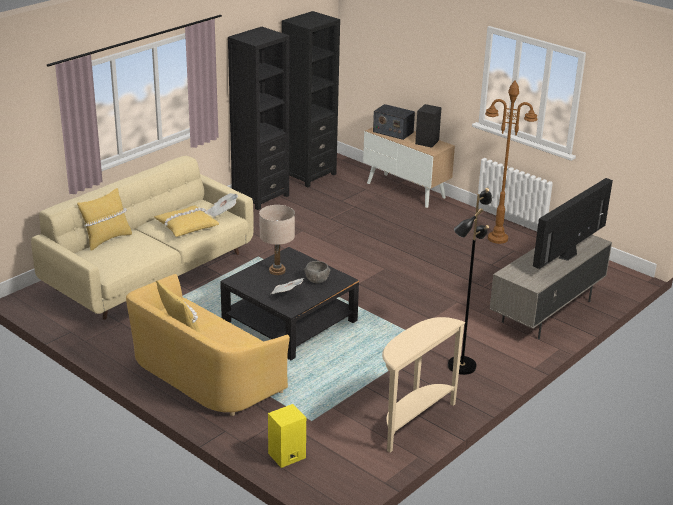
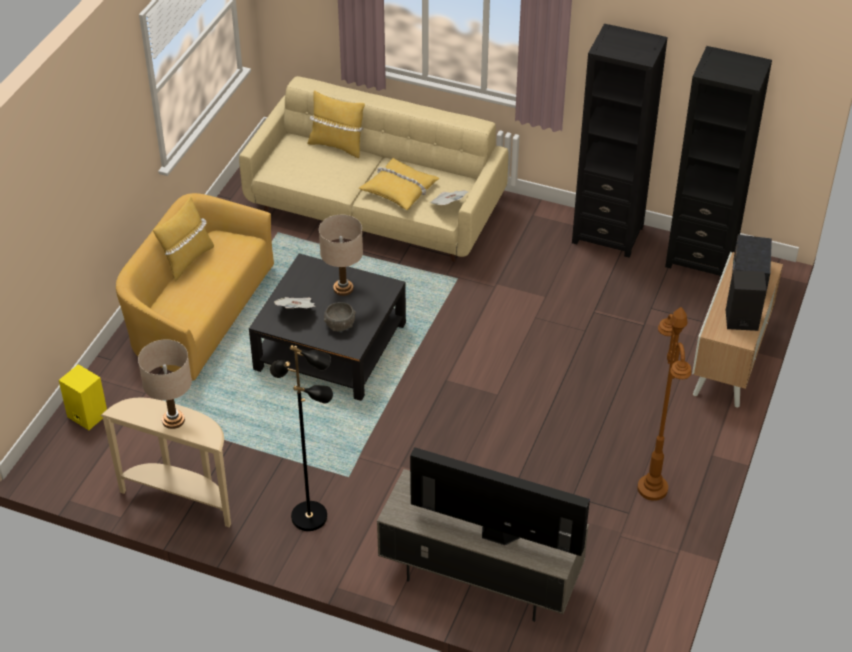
camera: 70 degrees right, 15 degrees up
none -> beige table lamp [138,339,192,429]

